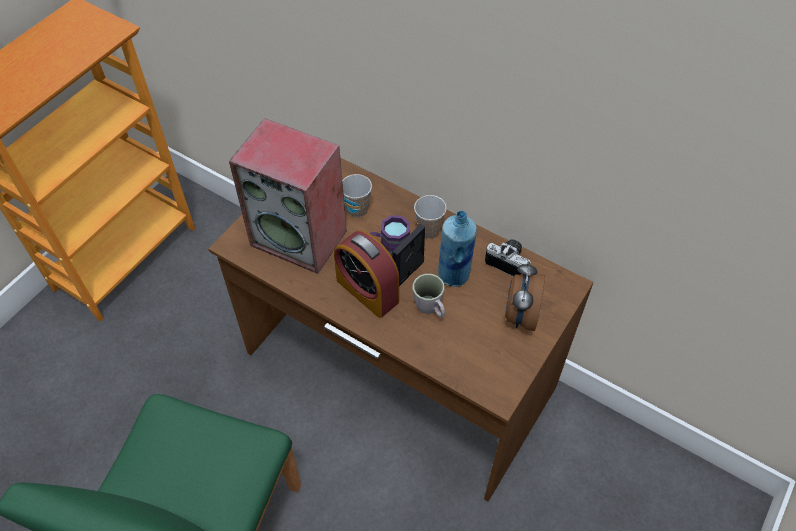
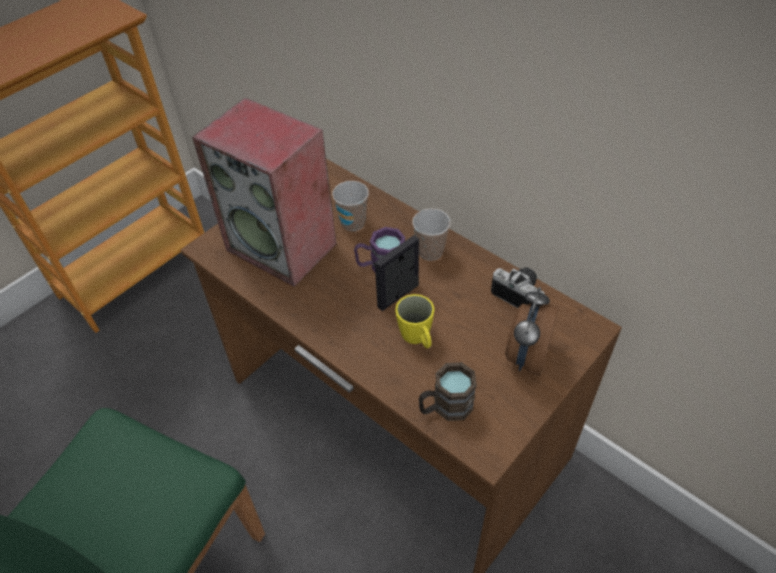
camera: 10 degrees right, 5 degrees down
alarm clock [334,231,399,318] -> none
grey mug [413,274,445,317] -> yellow mug [395,294,435,348]
blue bottle [438,211,477,287] -> none
none -> brown mug [419,362,477,421]

